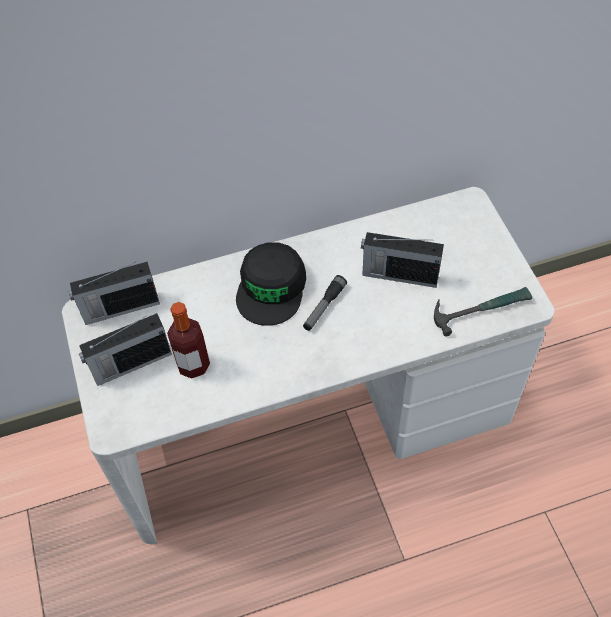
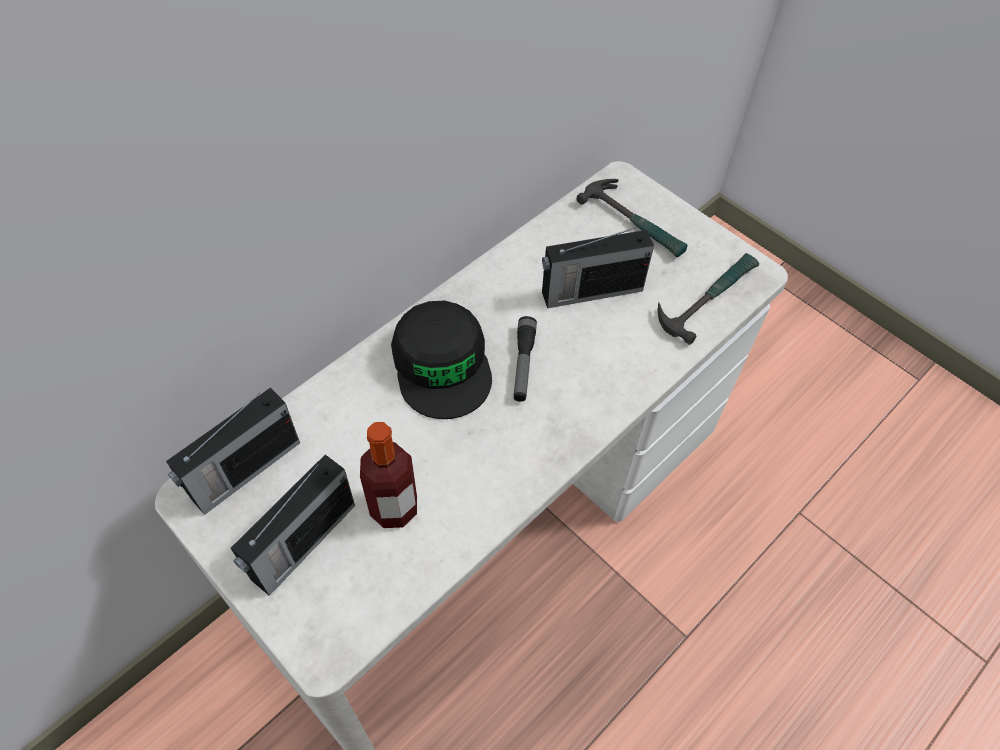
camera: 30 degrees left, 0 degrees up
none -> hammer [576,179,687,257]

